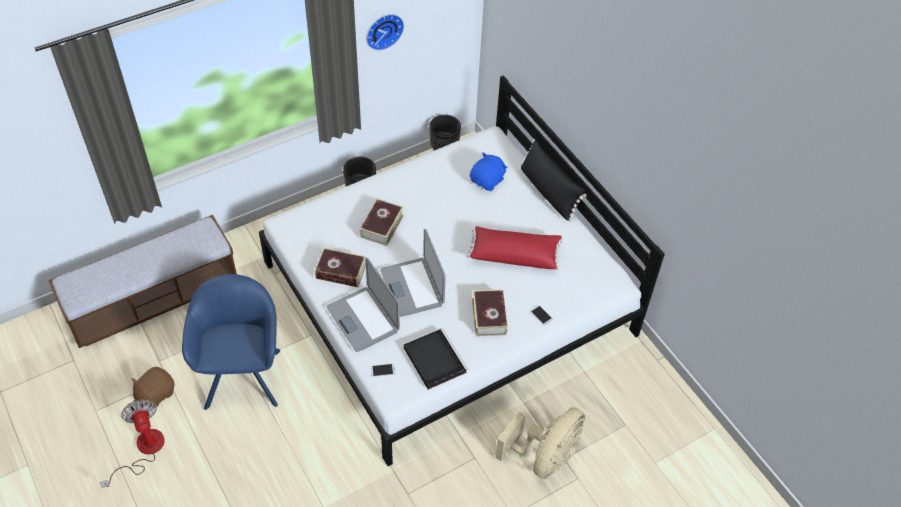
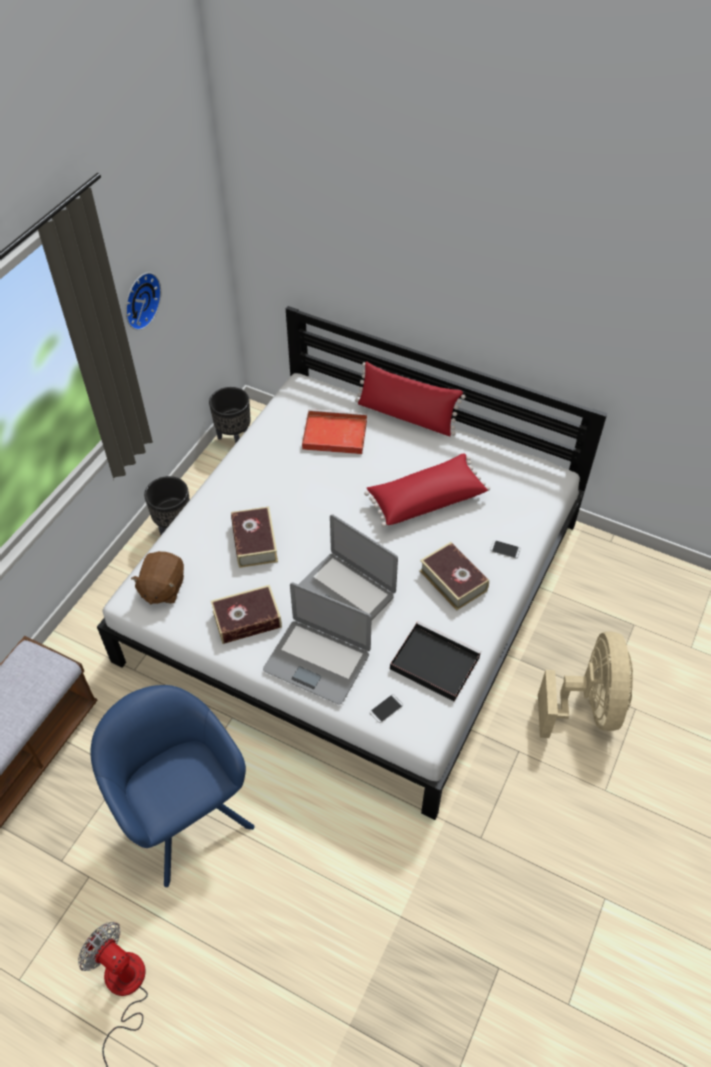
camera: 30 degrees left, 0 degrees up
brown plush toy [132,367,175,408] -> brown plush toy moved to [131,551,184,604]
blue plush toy [470,152,508,191] -> red tray [302,409,367,454]
black pillow [520,139,587,222] -> red pillow [355,361,466,436]

